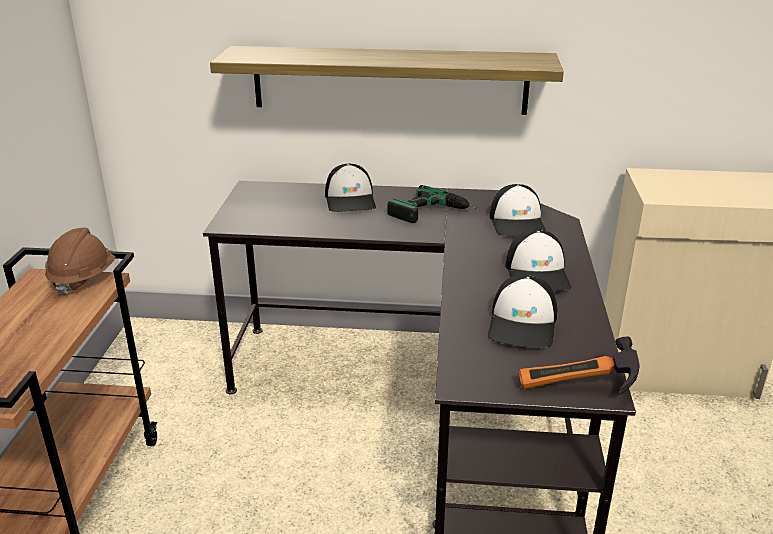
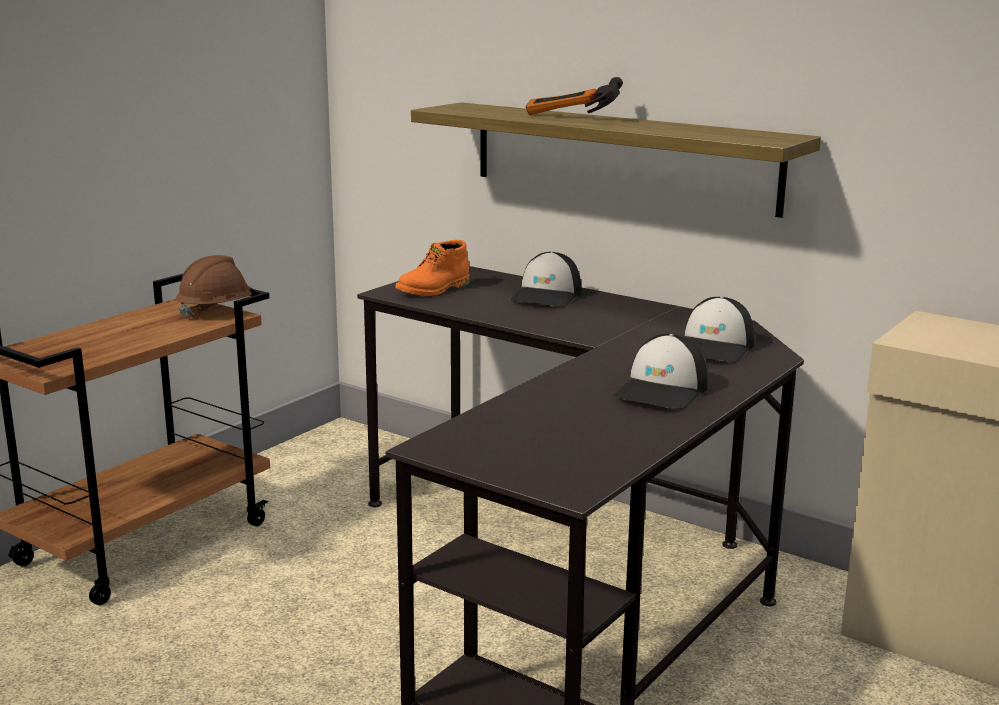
camera: 30 degrees right, 10 degrees down
power drill [388,185,481,223] -> none
cap [488,275,557,348] -> none
hammer [518,337,639,395] -> hammer moved to [525,77,623,115]
none -> orange boot [395,240,470,296]

